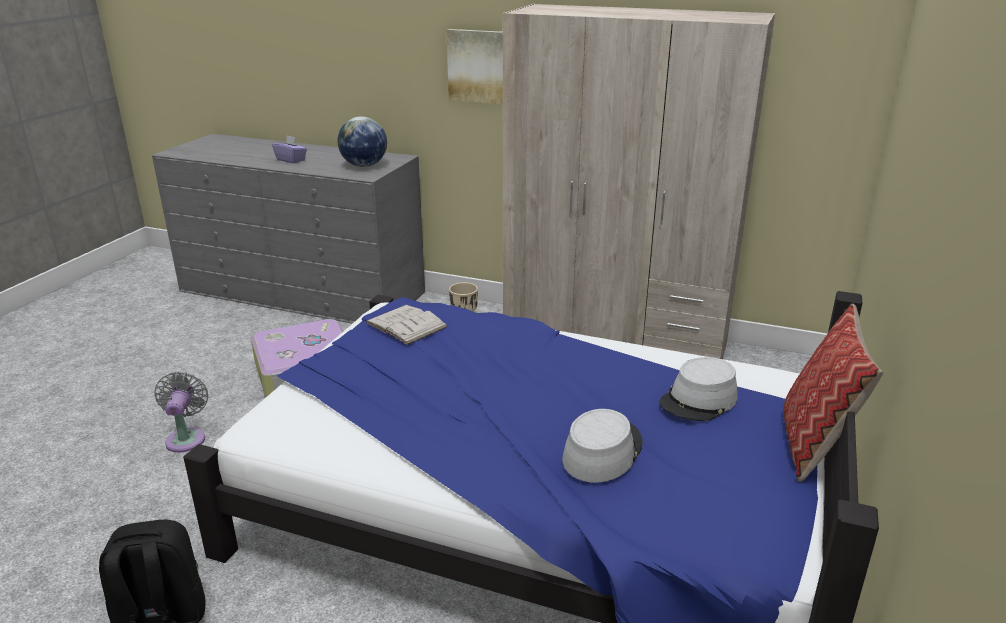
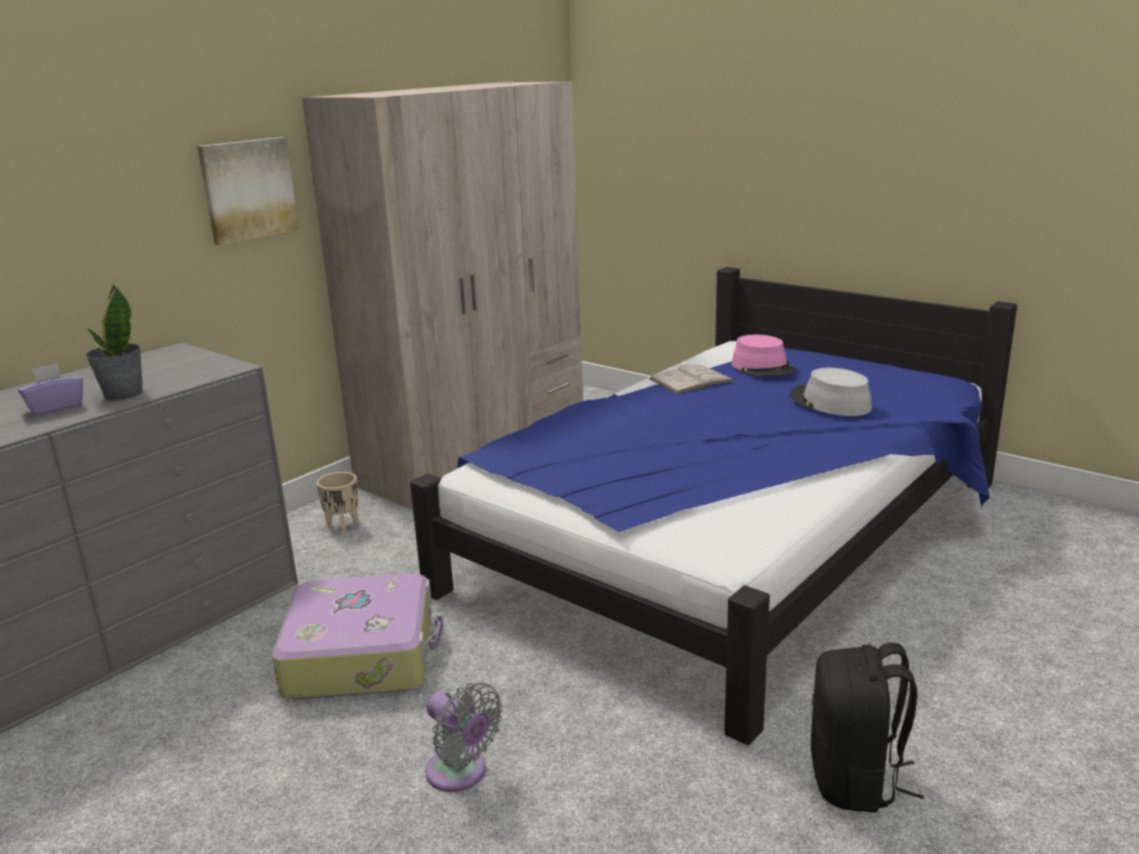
camera: 70 degrees left, 5 degrees down
grey fan [155,372,208,453] -> grey fan turned 150 degrees counterclockwise [425,682,503,792]
globe [338,116,387,167] -> none
white book [365,305,448,345] -> white book moved to [649,364,734,394]
grey hat [660,357,737,421] -> pink hat [732,335,796,377]
pillow [784,304,883,482] -> none
none -> potted plant [85,283,143,400]

